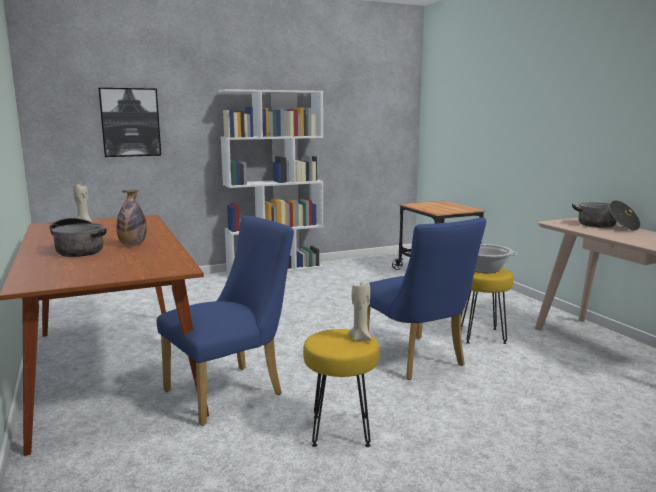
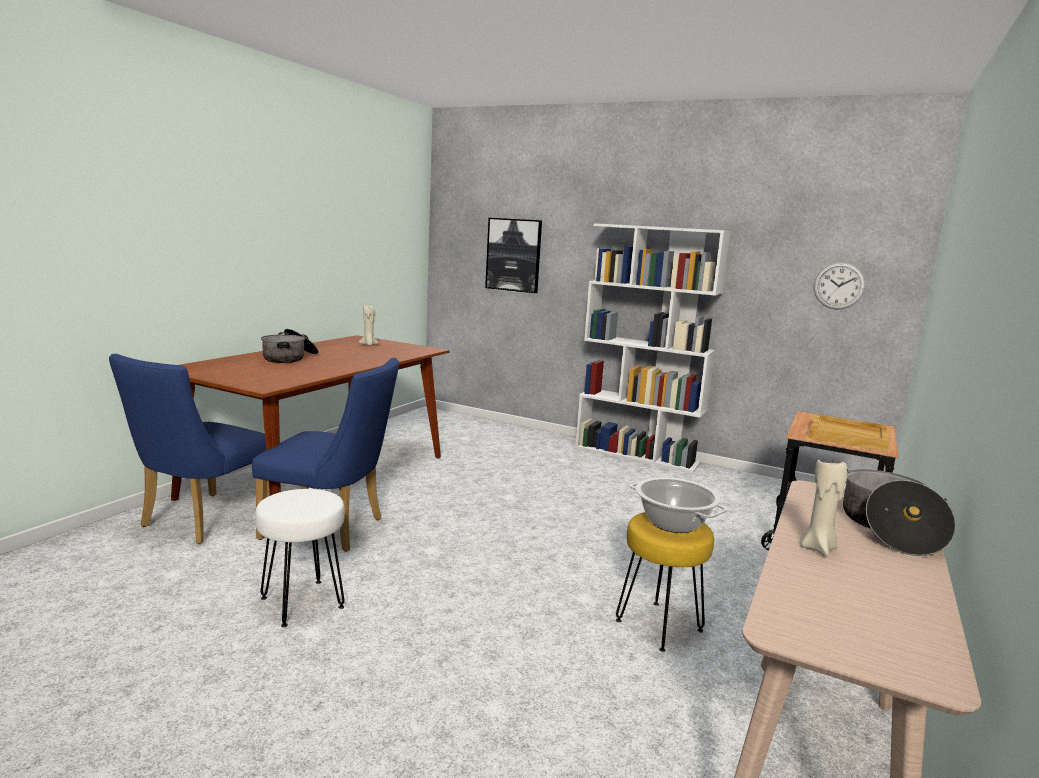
camera: 50 degrees right, 0 degrees up
bottle [117,190,147,245] -> none
yellow stool [303,329,379,447] -> white stool [255,489,345,627]
beige candle [348,282,372,341] -> beige candle moved to [801,458,847,556]
blue chair [366,217,486,380] -> blue chair moved to [109,354,270,544]
none -> beige tray [810,414,889,452]
none -> wall clock [814,262,865,309]

